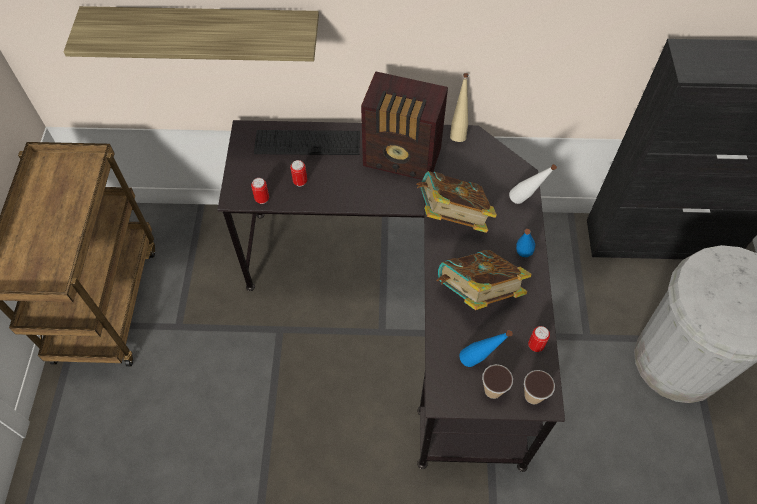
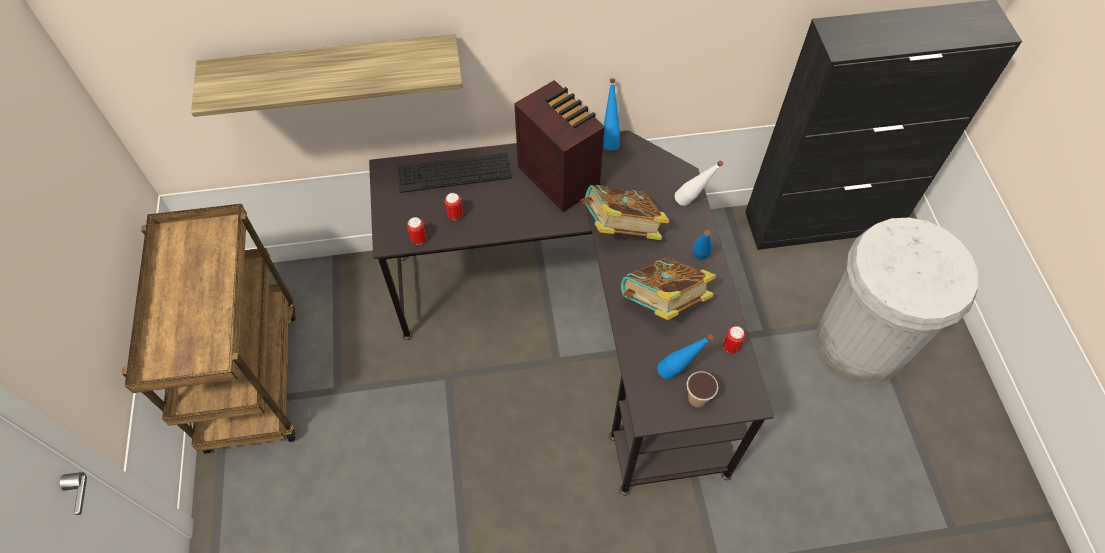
camera: 10 degrees left, 0 degrees up
radio [361,71,448,180] -> radio turned 135 degrees counterclockwise [514,80,605,212]
beige bottle [450,73,469,142] -> blue bottle [603,78,620,150]
cup [524,370,555,404] -> none

